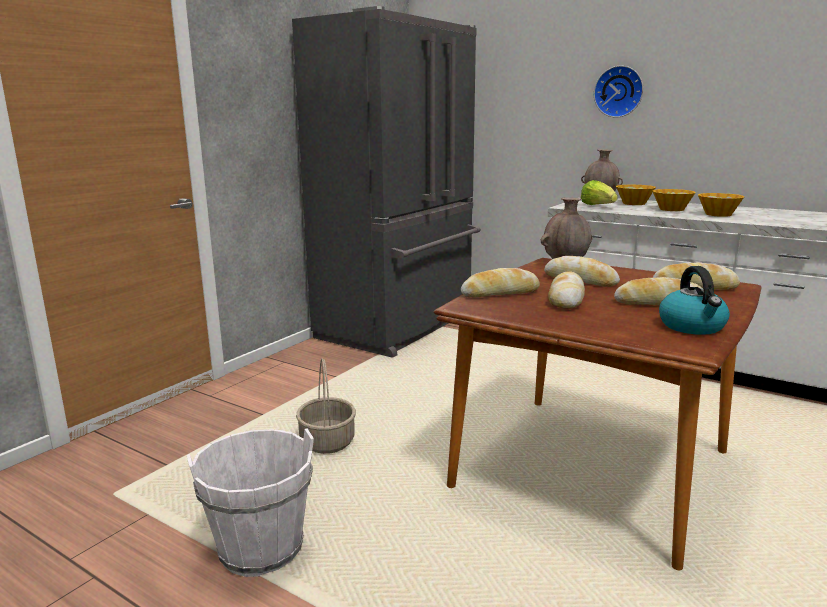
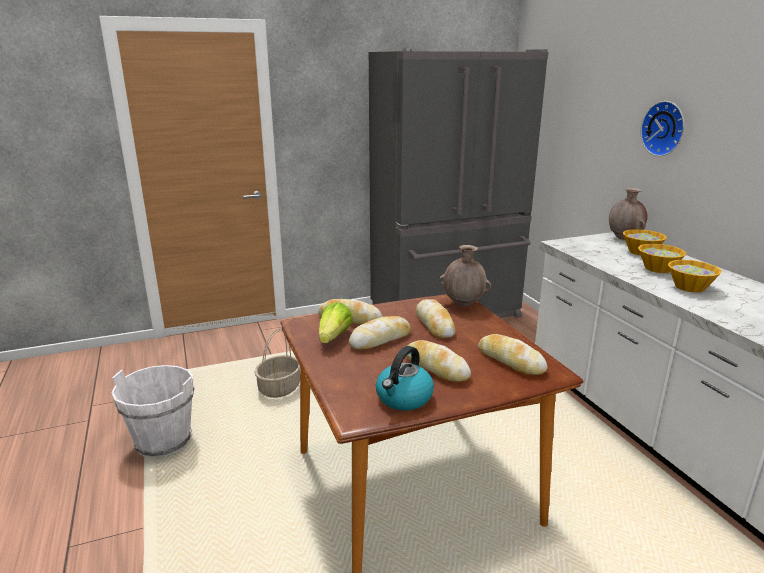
camera: 35 degrees right, 5 degrees up
lettuce [581,180,618,205] -> lettuce moved to [319,302,353,343]

